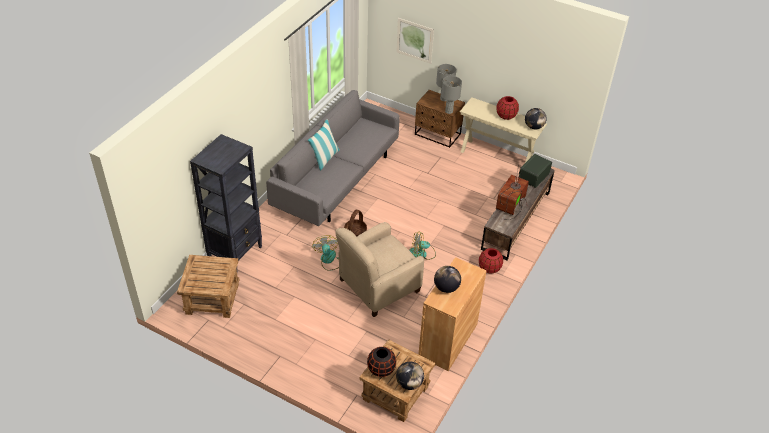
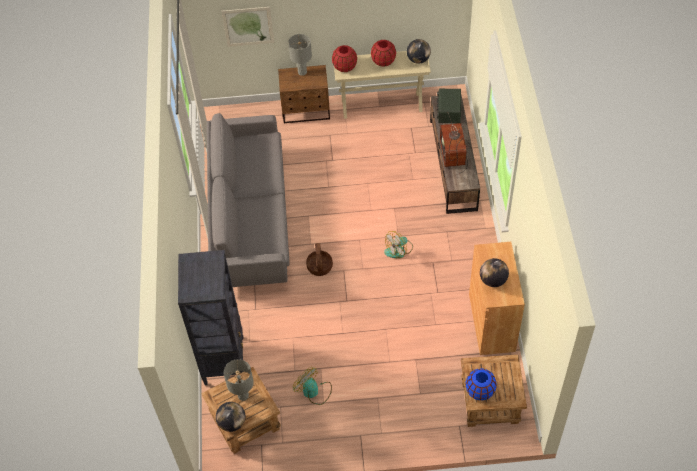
camera: 30 degrees left, 10 degrees up
pillow [308,119,340,171] -> none
fan [312,235,339,271] -> fan moved to [293,367,332,405]
beige armchair [335,222,424,317] -> none
black vase [367,347,396,377] -> blue vase [466,369,497,400]
globe [396,362,424,390] -> globe moved to [216,402,245,432]
grey table lamp [441,76,462,114] -> grey table lamp moved to [223,359,254,401]
red vase [479,248,503,274] -> red vase moved to [332,45,357,72]

